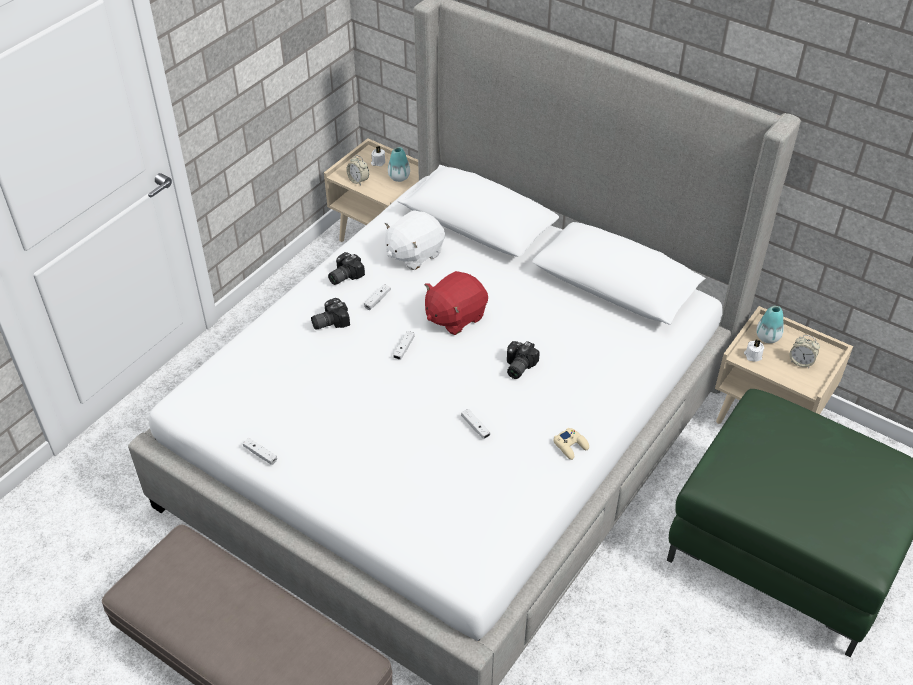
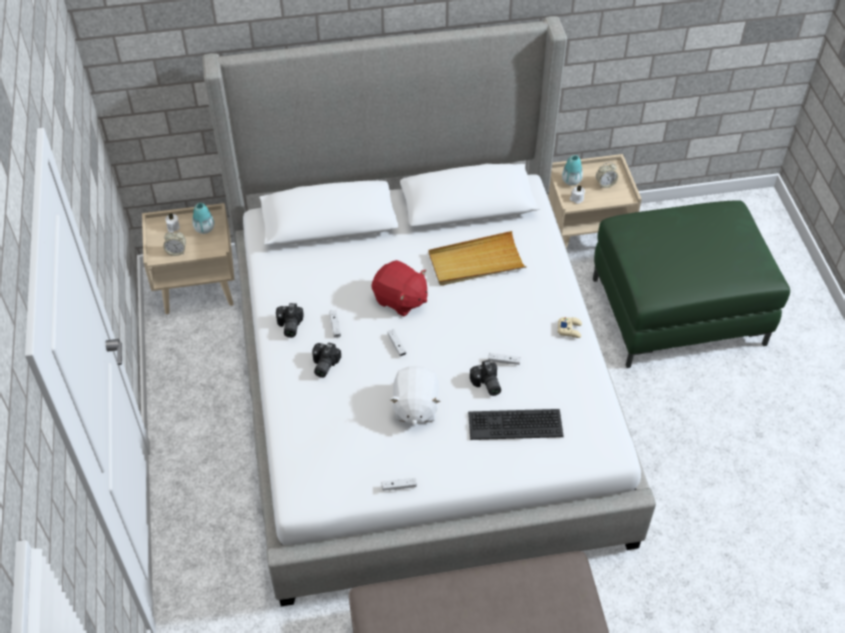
camera: 45 degrees left, 5 degrees up
white plush toy [384,210,445,270] -> white plush toy moved to [390,366,441,425]
red plush toy [425,271,488,335] -> red plush toy turned 60 degrees counterclockwise [372,260,427,317]
camera [507,341,540,379] -> camera moved to [470,360,501,396]
none -> beige tray [428,231,527,286]
none -> keyboard [468,409,564,440]

